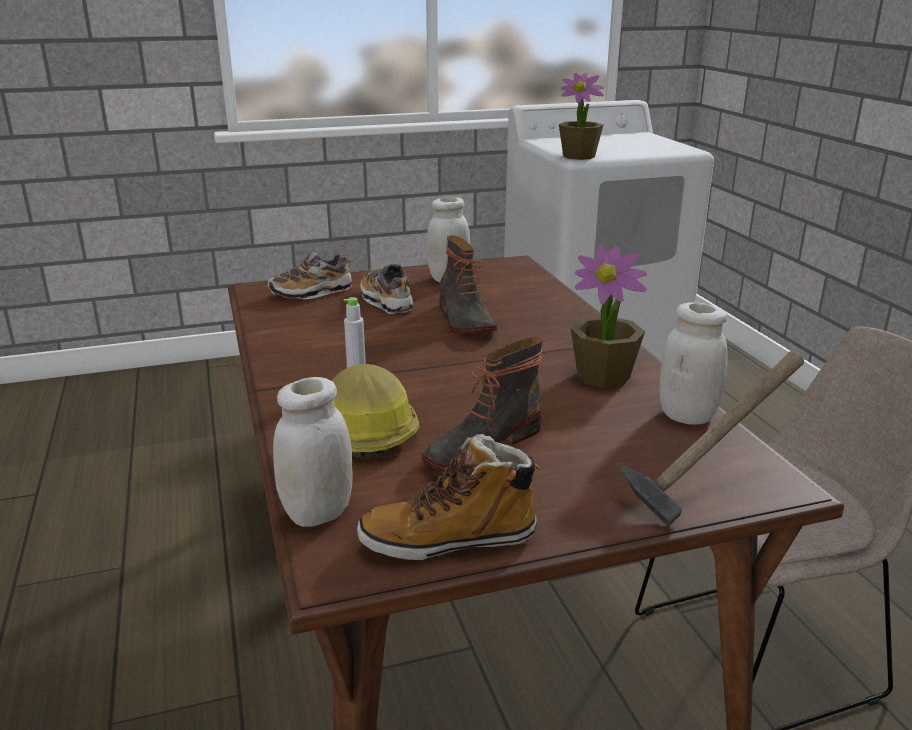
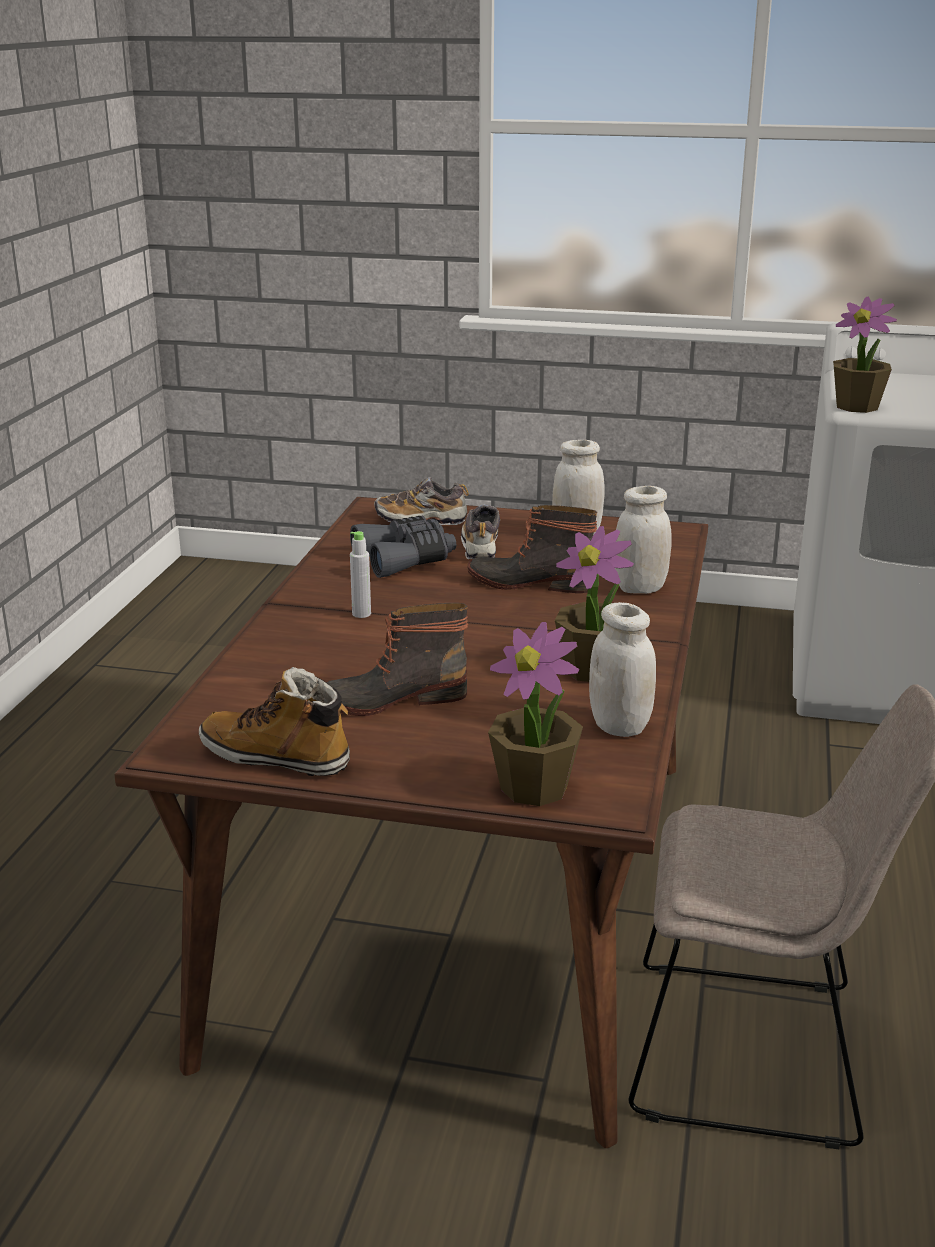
camera: 30 degrees right, 0 degrees up
white jar [273,377,353,527] -> white jar moved to [615,486,672,594]
hard hat [332,364,419,459] -> none
boot [439,235,498,334] -> boot turned 90 degrees clockwise [467,505,597,593]
hammer [621,351,804,525] -> potted plant [488,622,583,806]
none -> grey binoculars [350,516,456,578]

